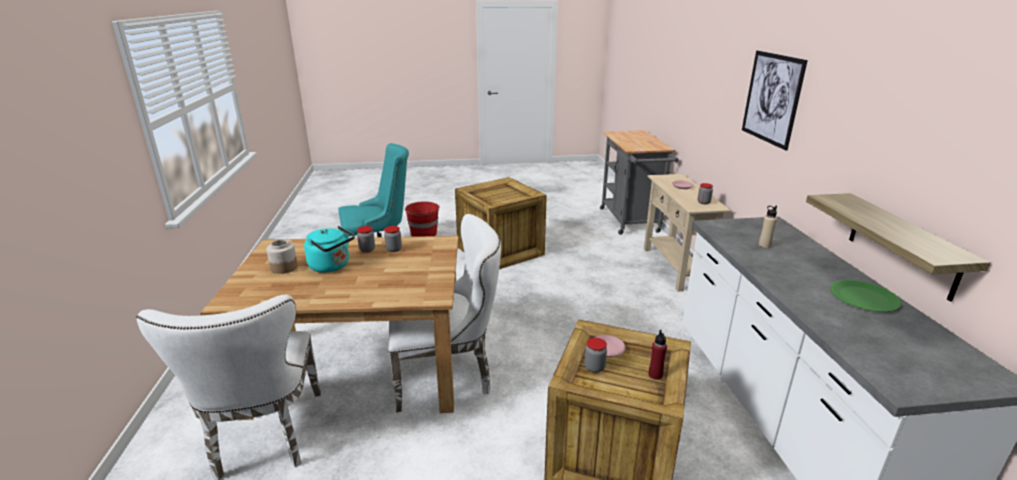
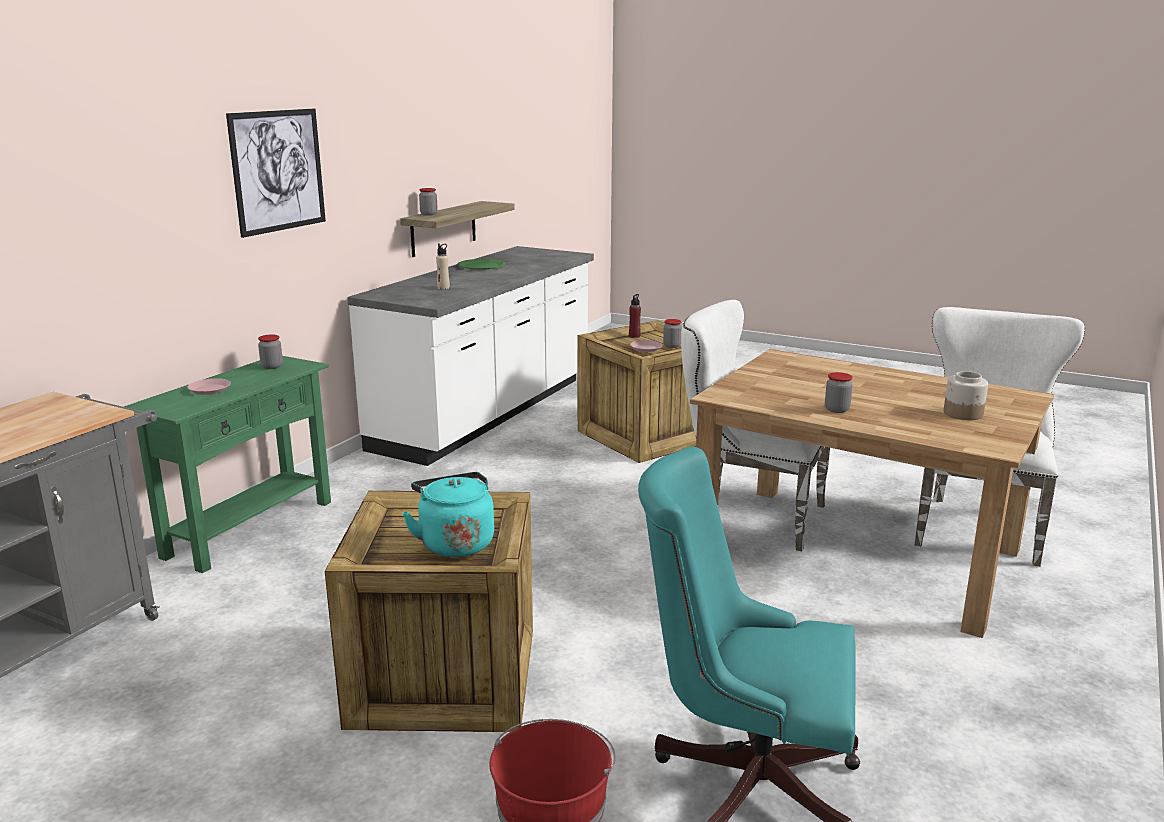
camera: 145 degrees left, 5 degrees down
turquoise kettle [304,226,355,273] -> turquoise kettle moved to [402,472,494,557]
jar [384,226,402,252] -> jar moved to [419,188,438,216]
beige console table [644,174,731,292] -> green console table [124,356,331,573]

